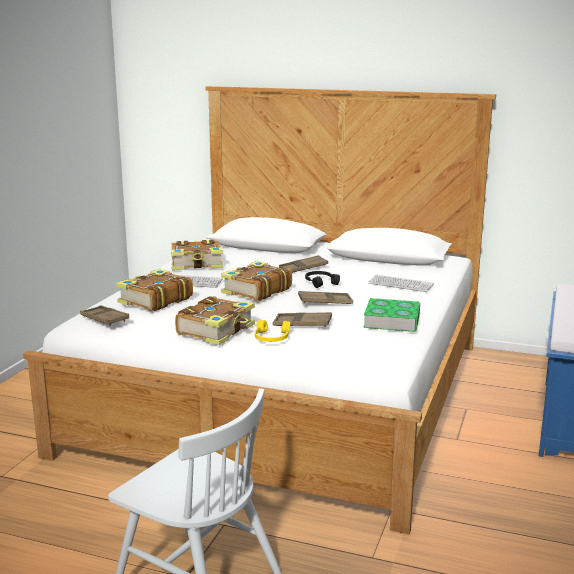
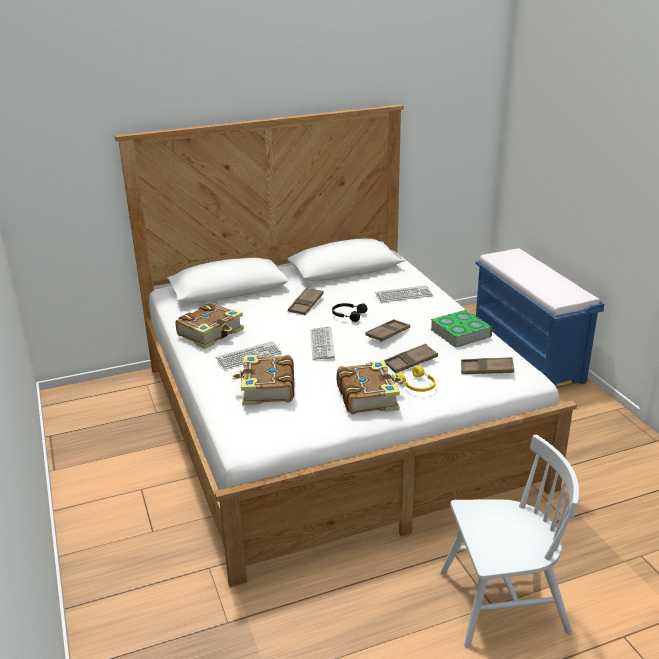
camera: 40 degrees left, 10 degrees up
brown tray [80,305,129,326] -> brown tray moved to [461,357,514,374]
book [221,261,292,301] -> keyboard [310,326,335,360]

